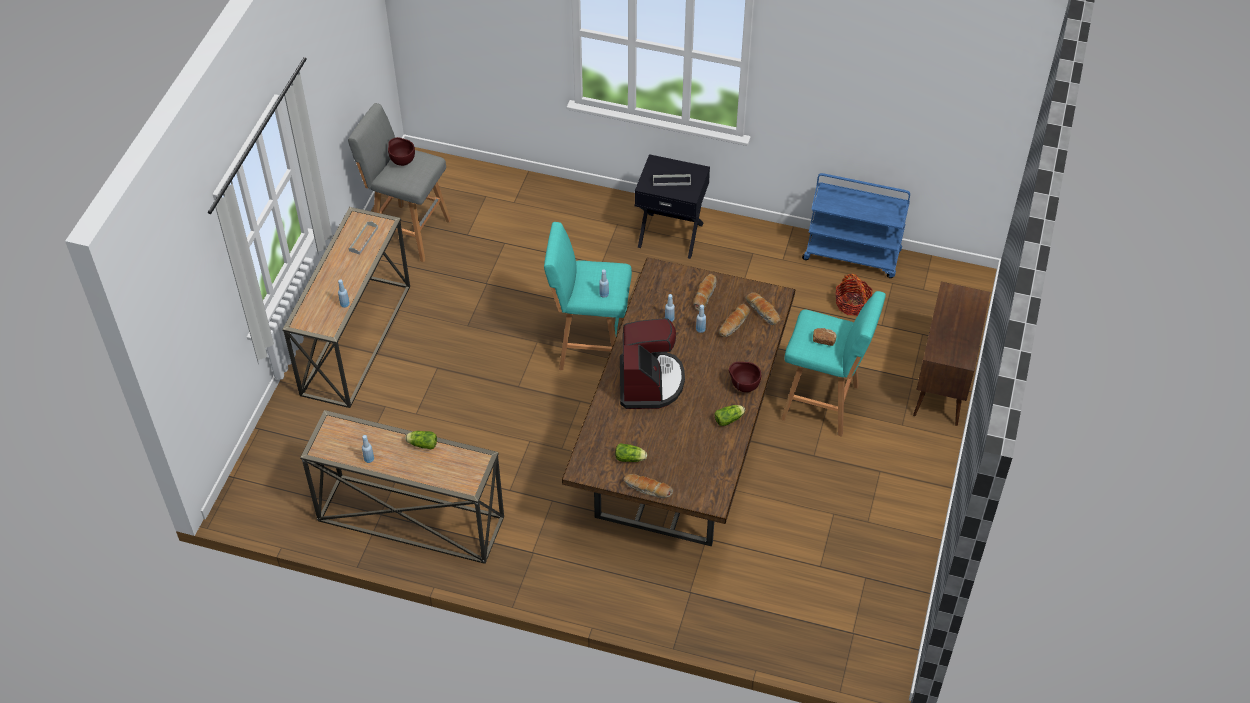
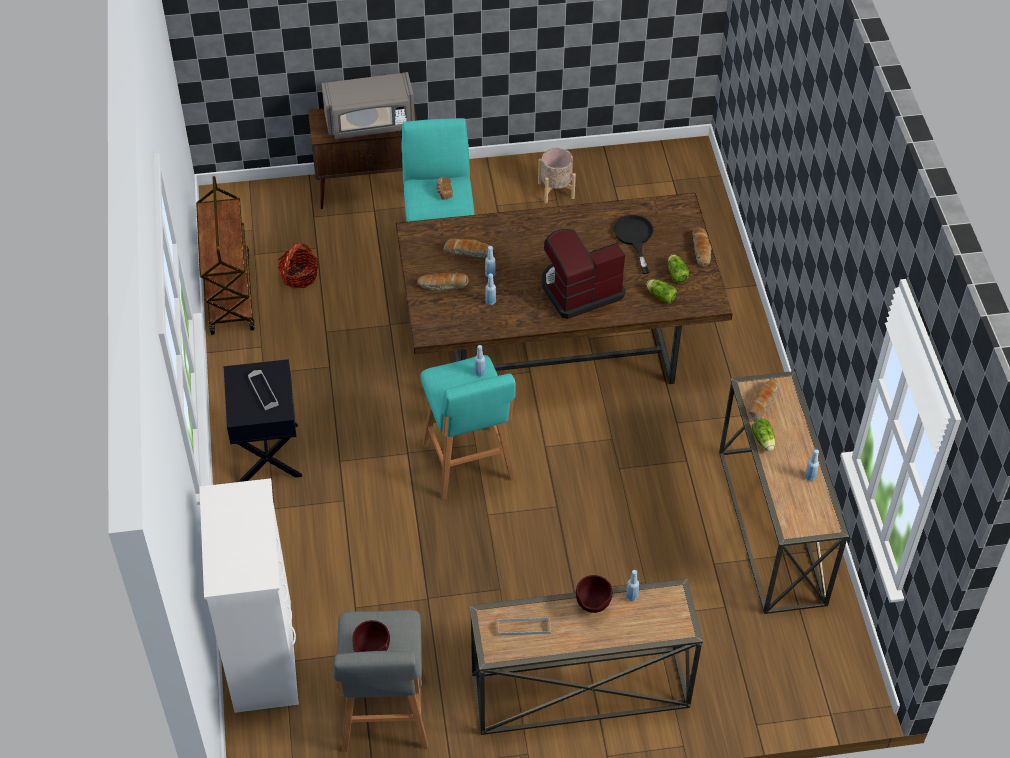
camera: 115 degrees left, 0 degrees up
lettuce [715,405,745,426] -> lettuce moved to [646,279,677,304]
brown bowl [729,362,761,392] -> brown bowl moved to [576,575,612,613]
bread [745,292,781,325] -> bread moved to [749,378,779,421]
blue cart [802,173,910,278] -> brown cart [196,176,255,335]
none -> white dresser [199,478,299,713]
none -> grey microwave [322,72,415,139]
none -> beige planter [538,148,576,203]
none -> black frying pan [613,215,654,274]

